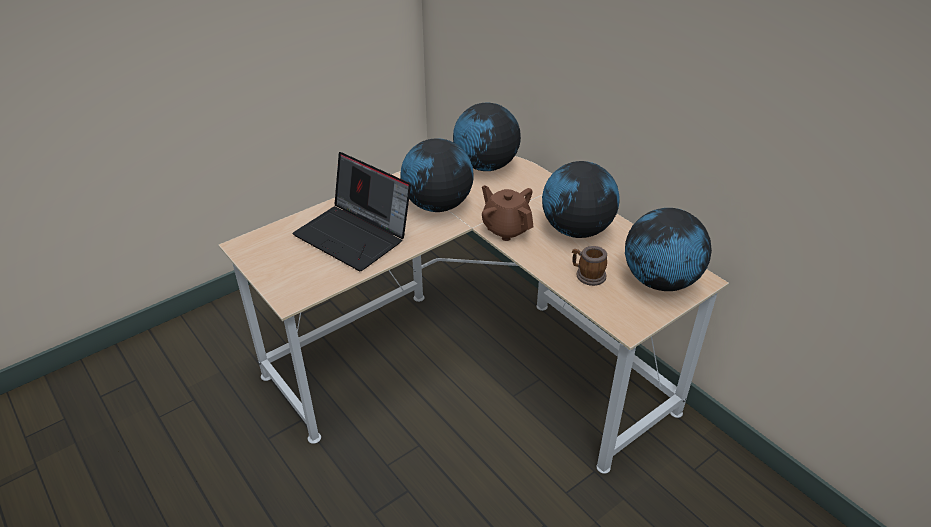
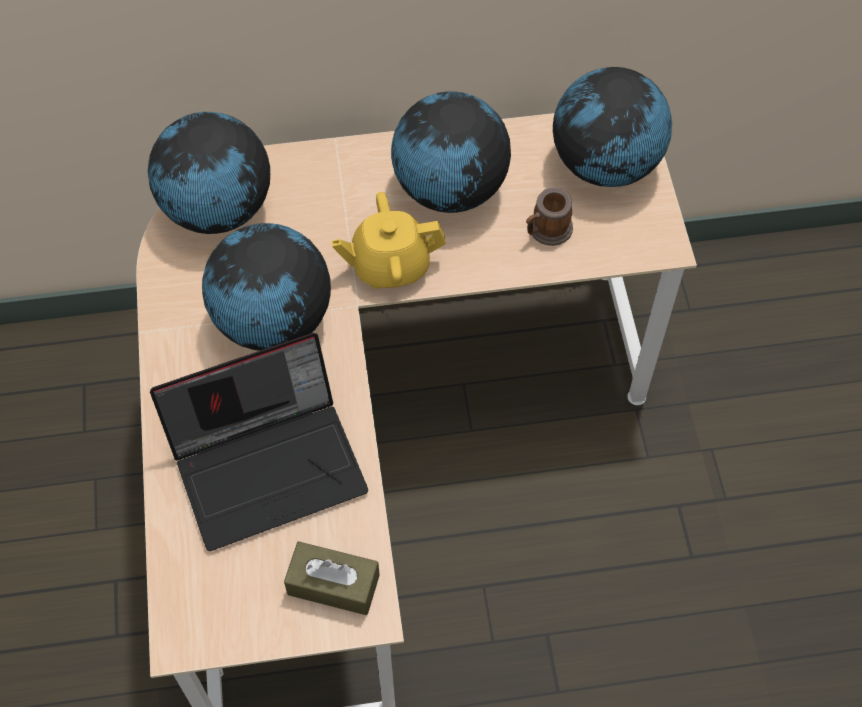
camera: 60 degrees left, 20 degrees up
brown teapot [482,185,534,241] -> yellow teapot [331,192,446,289]
none -> brown tissue box [284,541,380,615]

